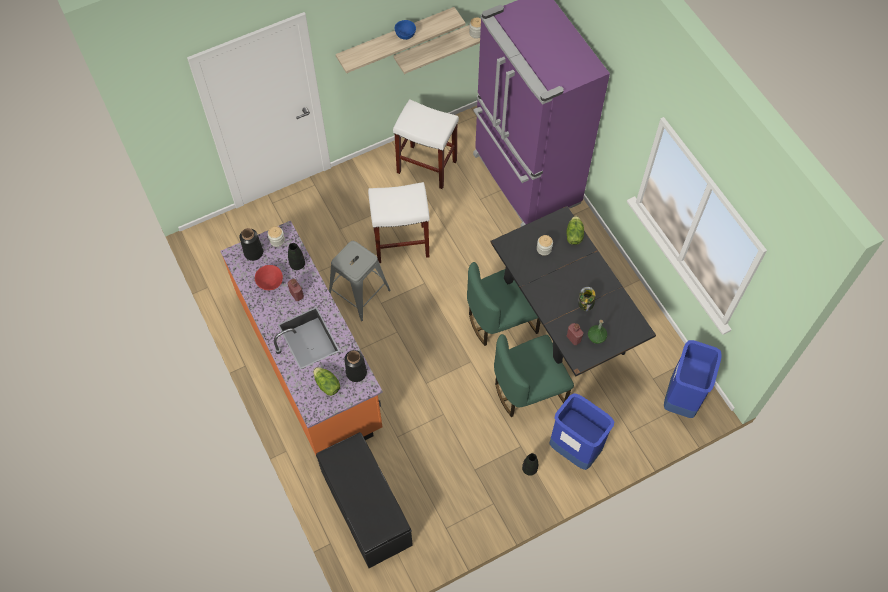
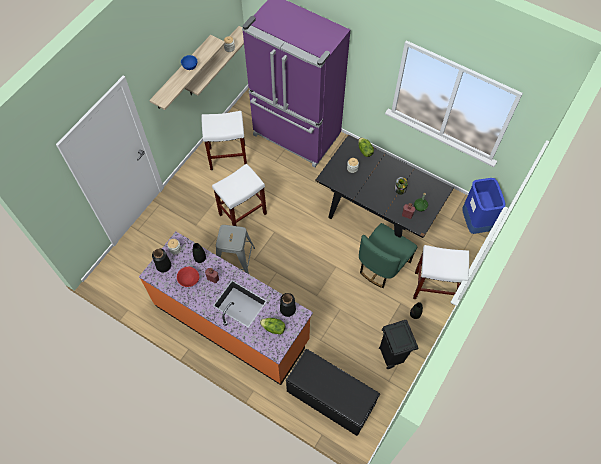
camera: 30 degrees left, 0 degrees up
green chair [467,262,541,346] -> none
blue trash can [549,393,614,470] -> white stool [413,245,469,299]
none -> black trash can [379,320,418,369]

